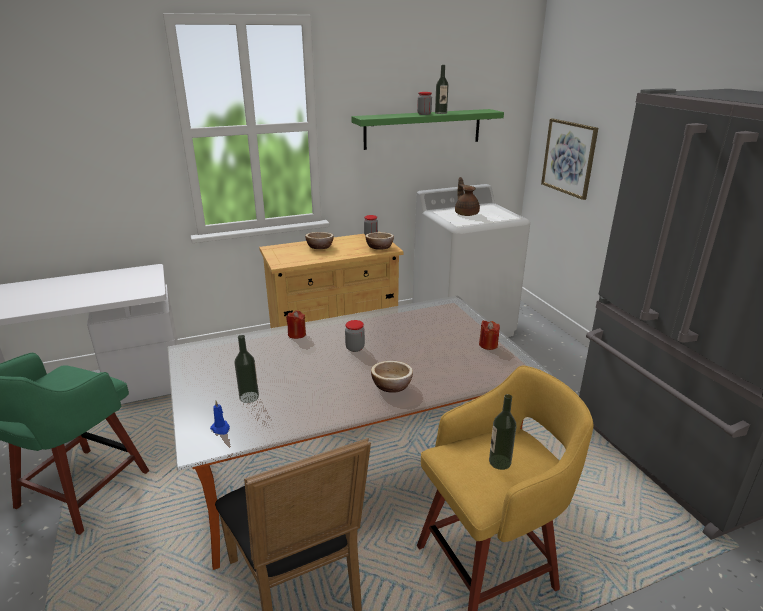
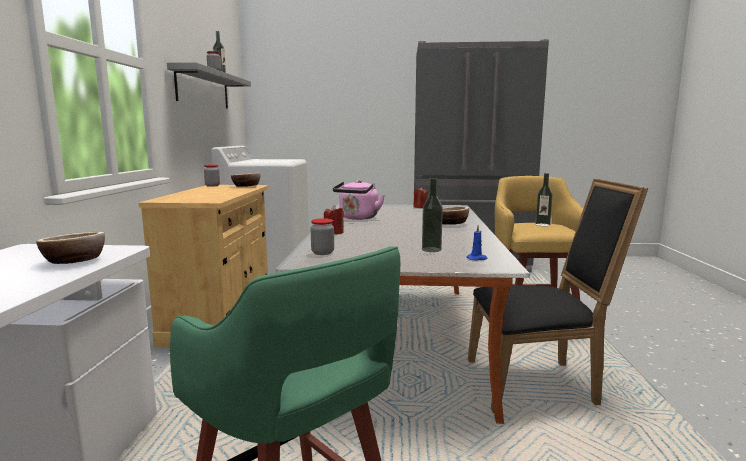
camera: 65 degrees left, 15 degrees down
bowl [305,232,334,249] -> bowl moved to [36,232,105,264]
jar [345,320,365,352] -> jar moved to [311,218,334,255]
green shelf [351,109,504,150] -> grey shelf [167,62,251,108]
brown teapot [455,177,480,216] -> none
picture [541,118,598,200] -> none
none -> pink kettle [333,180,385,220]

